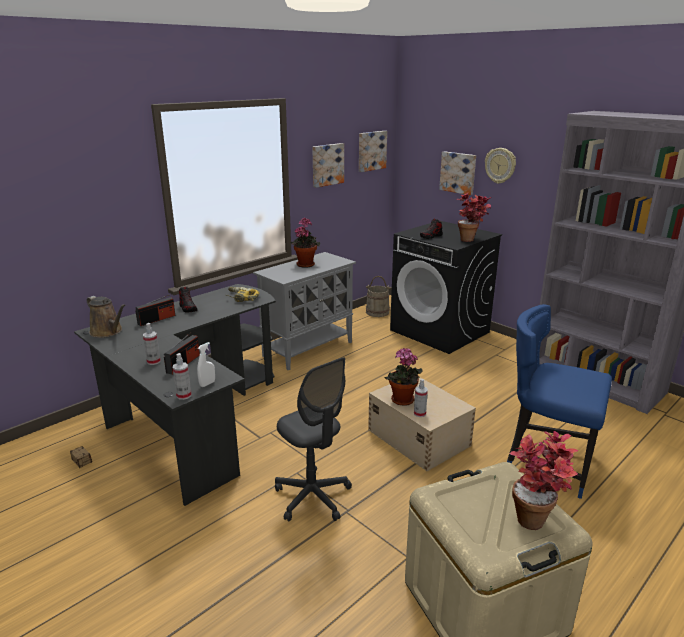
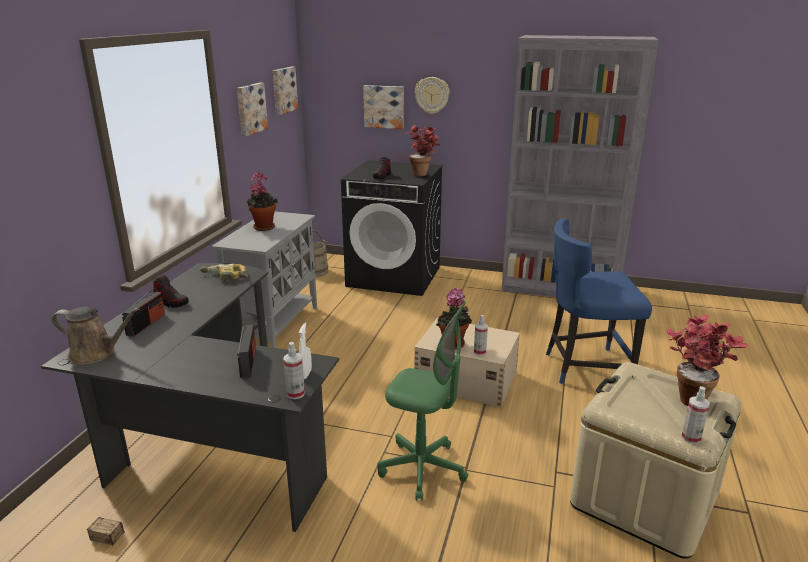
camera: 30 degrees left, 0 degrees up
spray bottle [143,323,161,365] -> spray bottle moved to [681,386,710,444]
grey office chair [275,357,352,522] -> green office chair [377,302,468,501]

